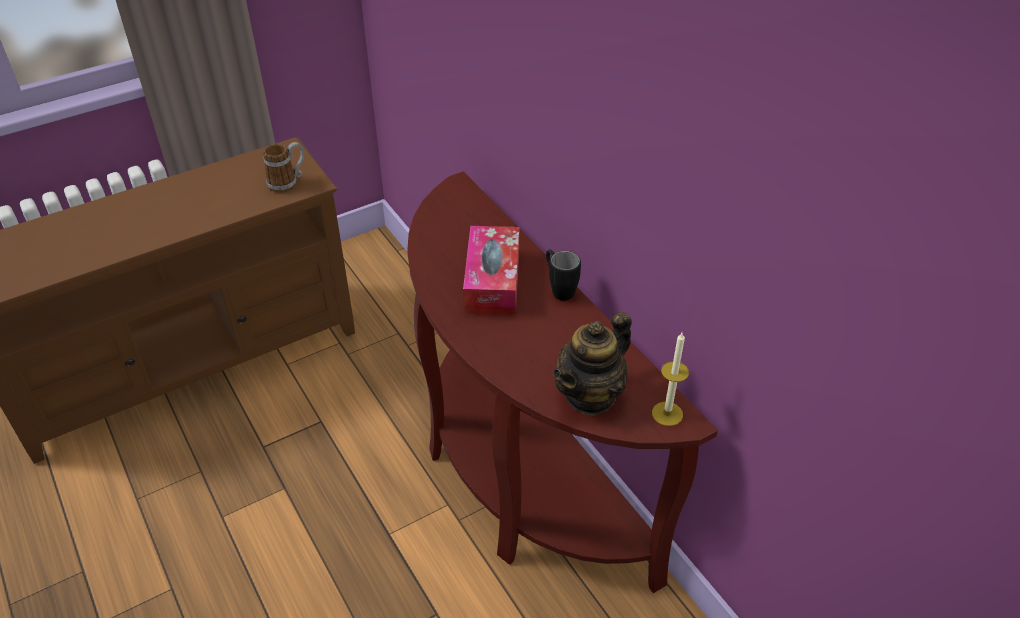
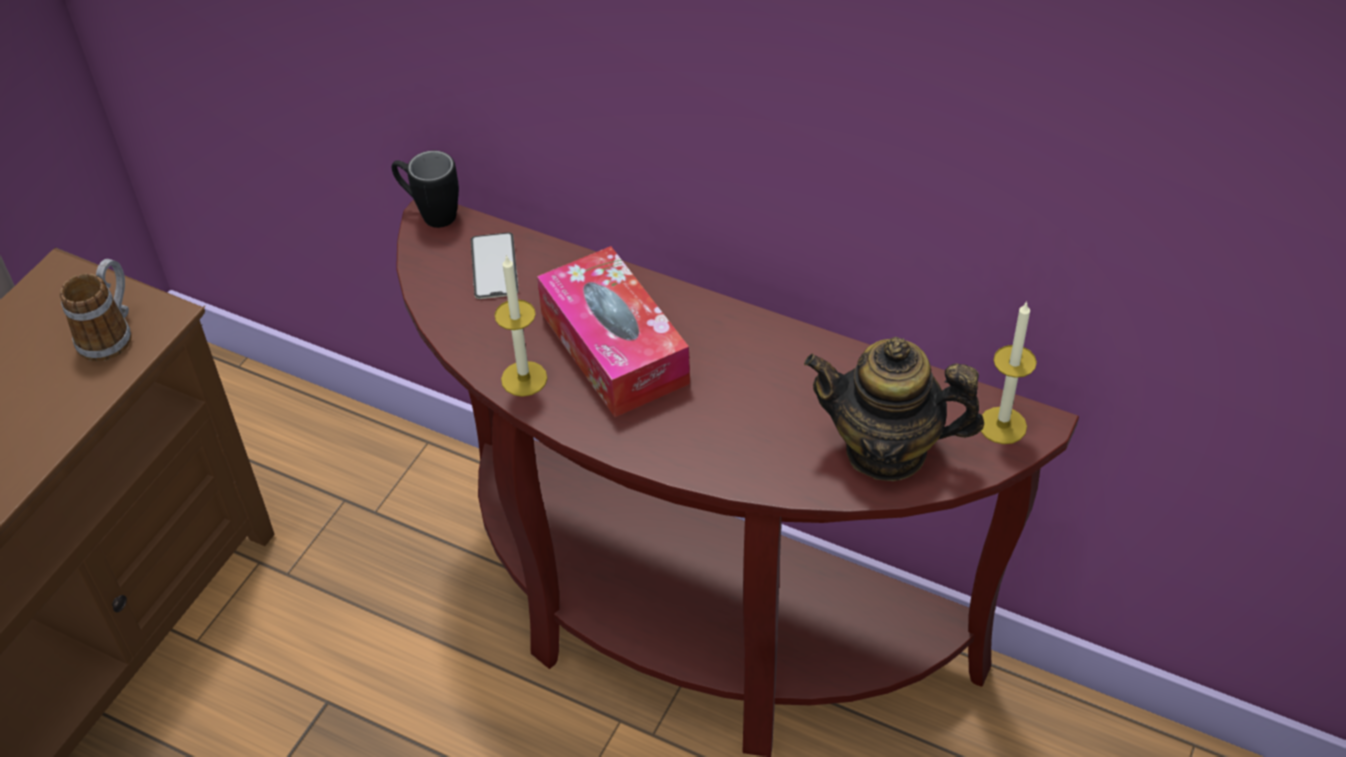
camera: 30 degrees left, 5 degrees up
black mug [546,250,581,301] -> black mug moved to [392,151,459,228]
teapot [553,312,632,416] -> teapot turned 90 degrees clockwise [804,337,984,481]
none -> phone [471,232,519,299]
none -> candle [494,255,547,397]

